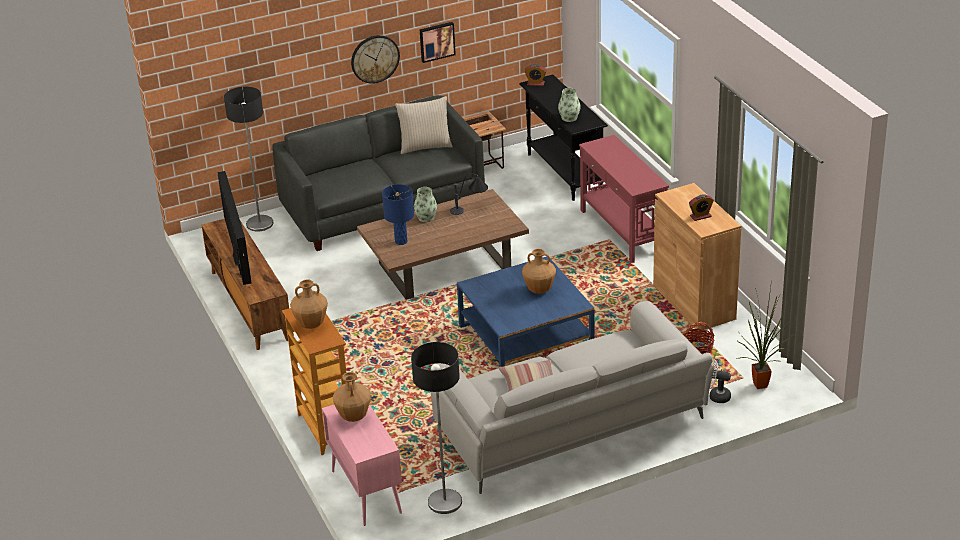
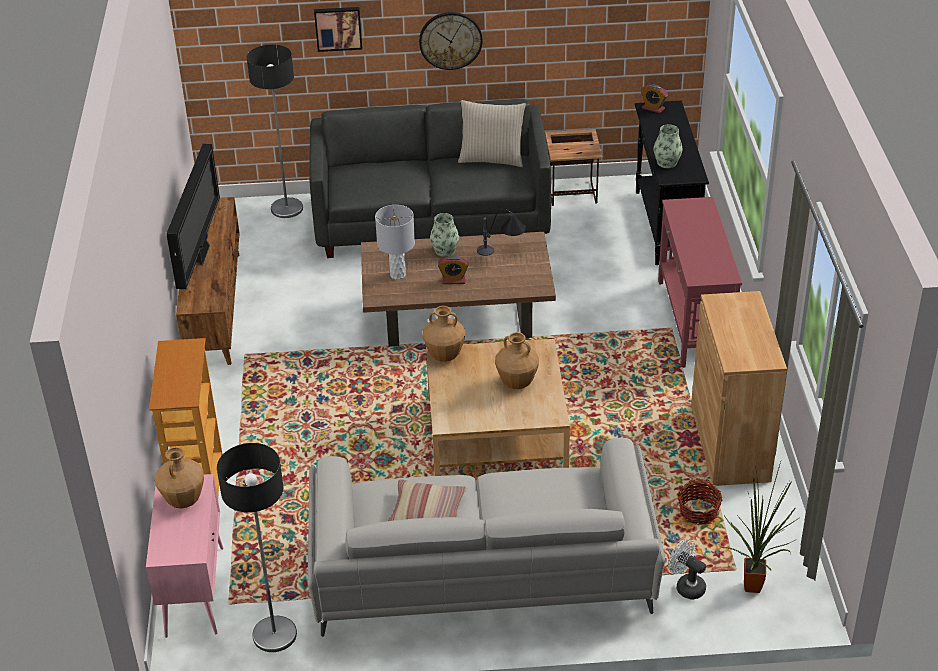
camera: 20 degrees right, 5 degrees up
brown vase [290,280,328,329] -> brown vase moved to [422,306,465,362]
blue table lamp [382,184,414,245] -> grey table lamp [375,205,415,280]
picture [420,22,456,63] -> picture moved to [314,7,362,52]
blue coffee table [457,256,595,367] -> beige coffee table [426,339,570,481]
alarm clock [689,194,714,221] -> alarm clock moved to [438,256,468,284]

